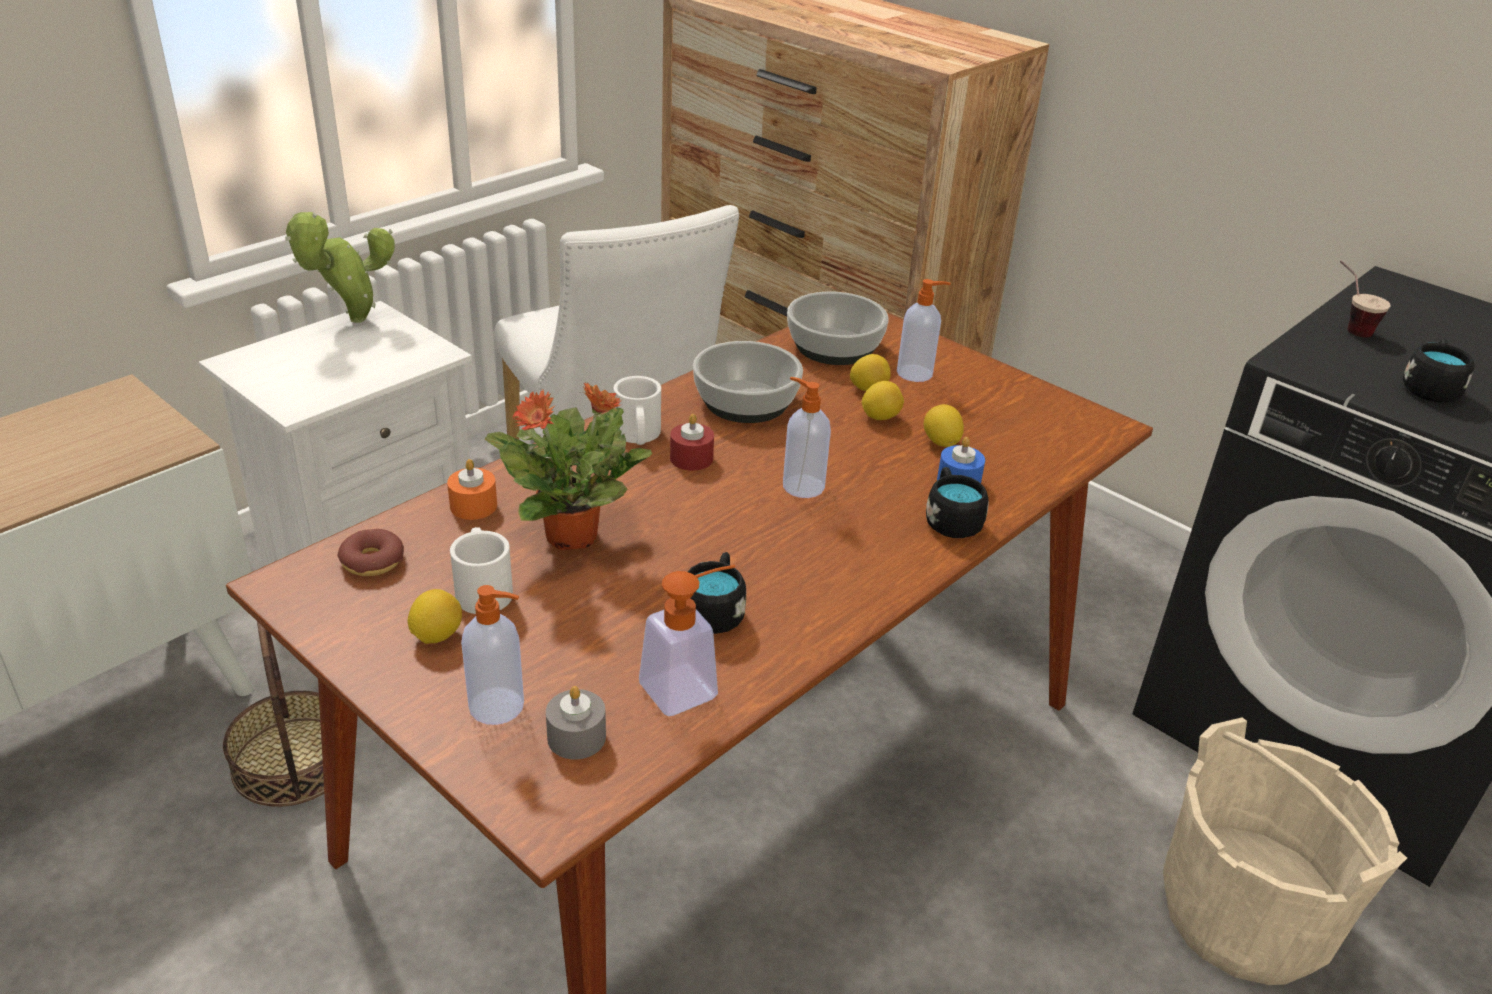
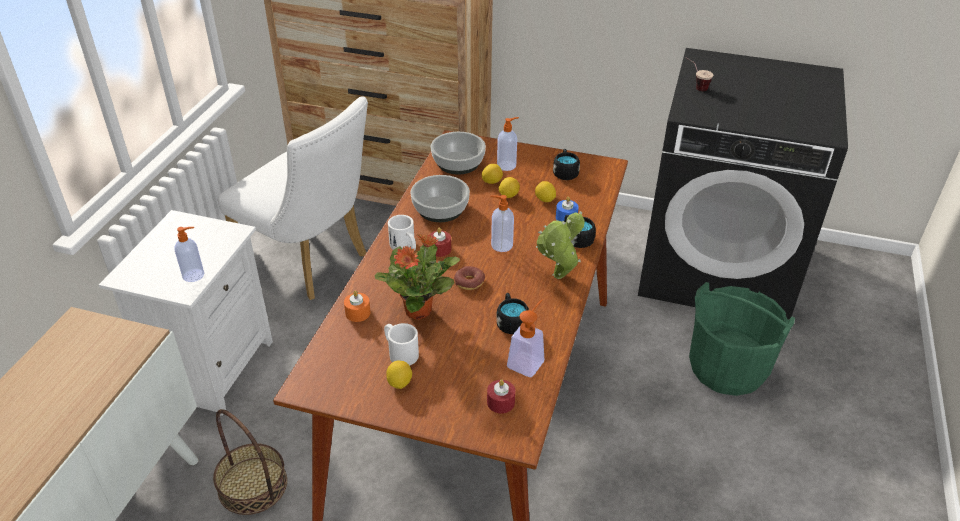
camera: 25 degrees left, 5 degrees up
potted plant [285,212,395,323] -> potted plant moved to [536,211,585,279]
donut [338,529,404,576] -> donut moved to [454,266,485,290]
soap dispenser [461,585,524,725] -> soap dispenser moved to [174,227,204,282]
grey candle [546,686,606,759] -> red candle [487,380,515,413]
beige bucket [1163,717,1407,985] -> green bucket [689,282,795,396]
black mug [1403,339,1475,403] -> black mug moved to [553,149,580,180]

